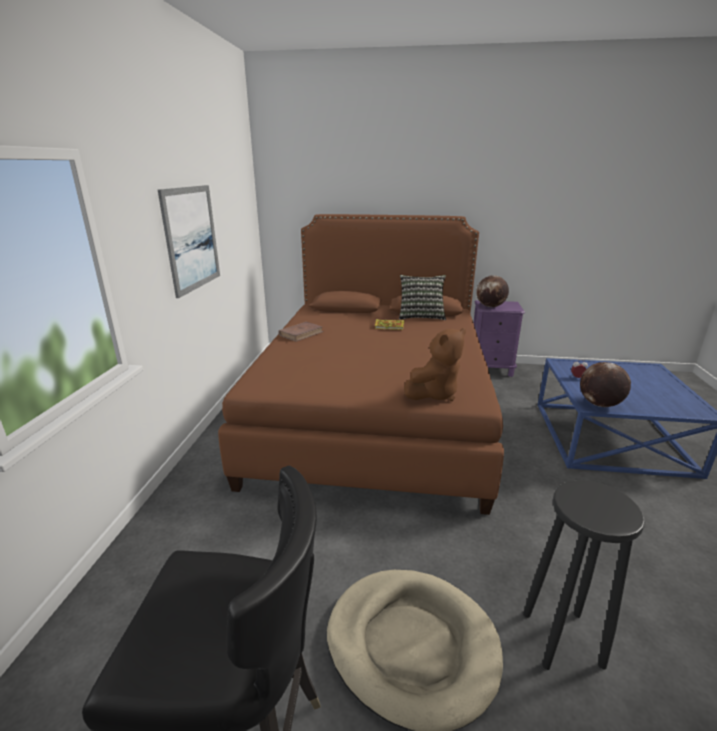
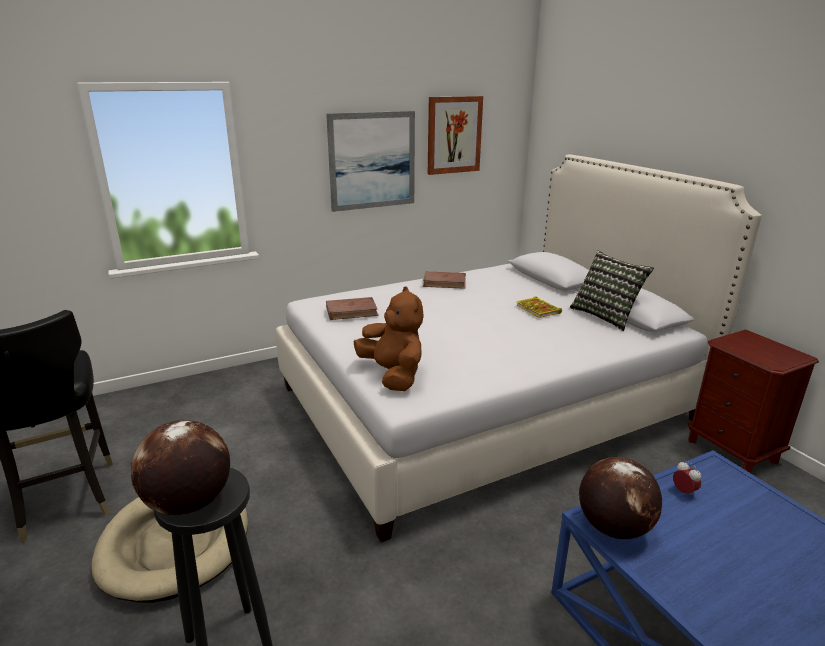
camera: 55 degrees right, 0 degrees up
brown bed [218,214,504,515] -> white bed [276,155,762,542]
brown plush toy [404,328,466,401] -> brown plush toy turned 135 degrees counterclockwise [354,286,424,391]
purple nightstand [474,300,525,377] -> brown nightstand [688,330,819,473]
globe [476,275,509,307] -> globe moved to [131,420,230,515]
none -> brown book [326,297,379,320]
none -> picture [428,96,483,175]

